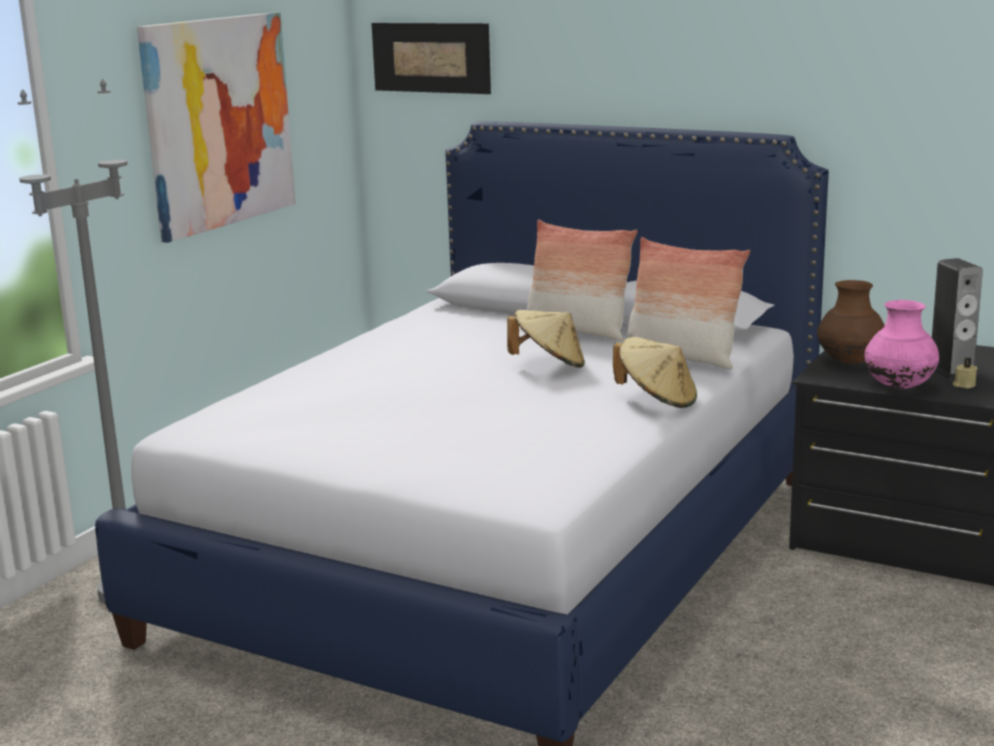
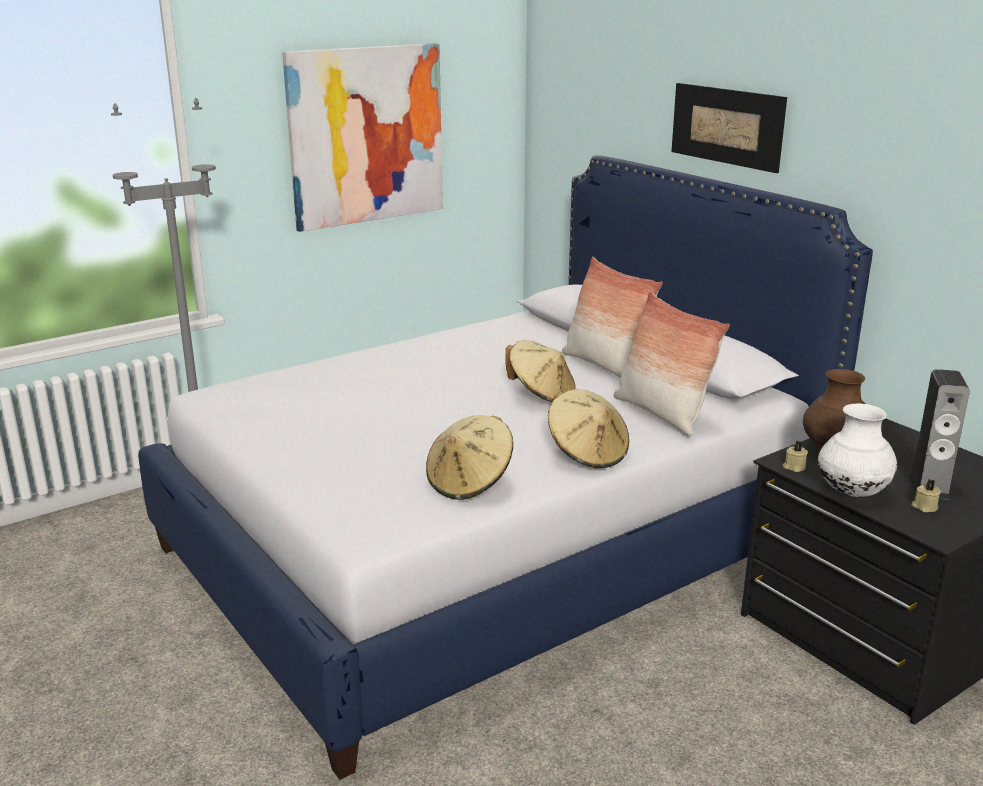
camera: 25 degrees right, 5 degrees up
picture [371,23,491,94] -> picture moved to [671,83,787,173]
pink vase [865,300,939,389] -> white vase [818,404,897,497]
none -> beige hat [426,415,513,500]
none -> beige candle [782,441,808,472]

